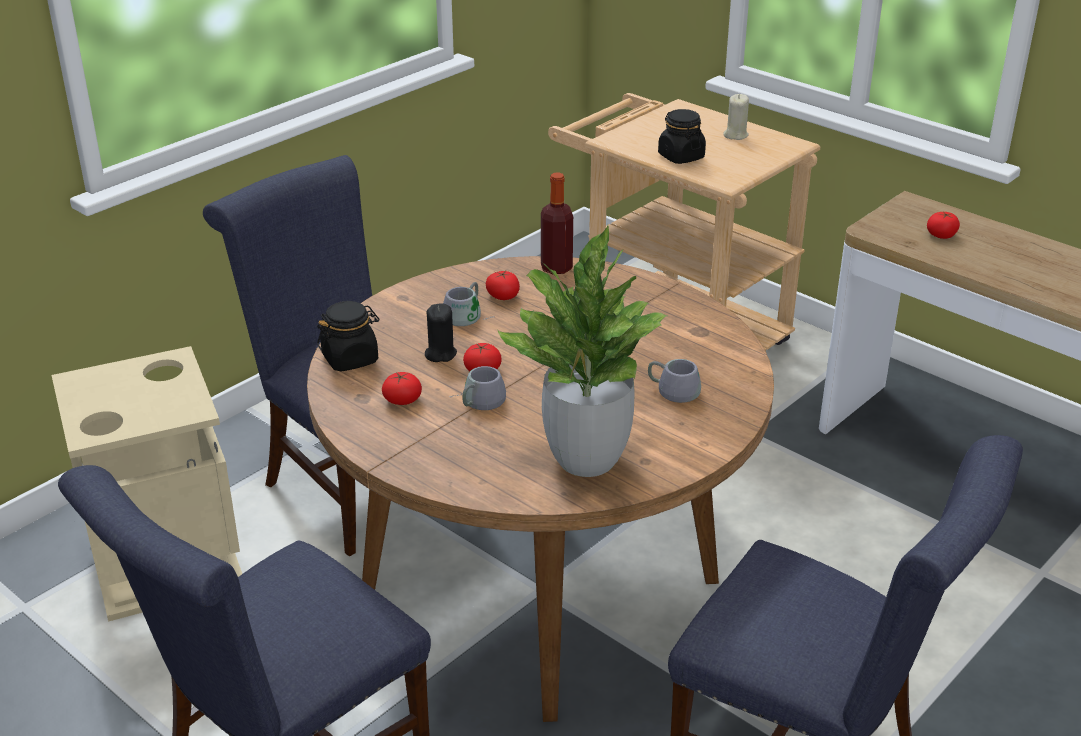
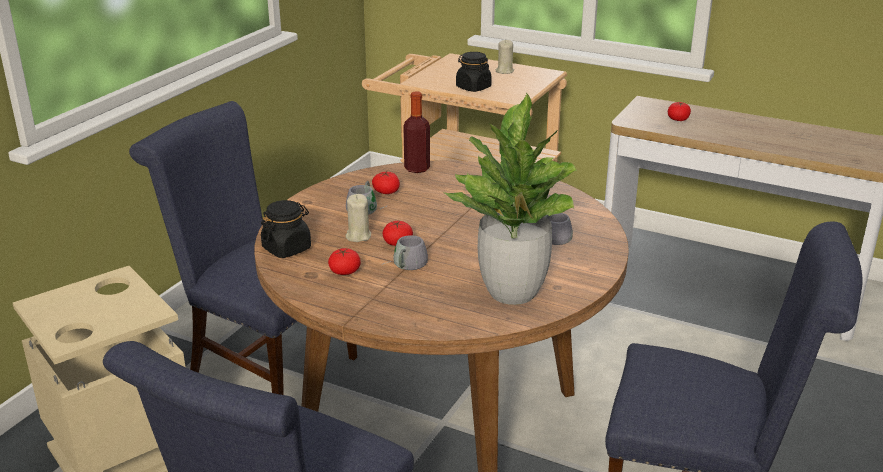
camera: 15 degrees left, 5 degrees down
black candle [425,303,457,362] -> beige candle [346,194,371,242]

